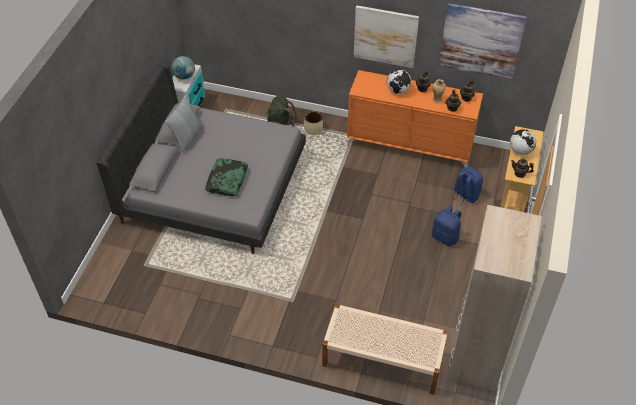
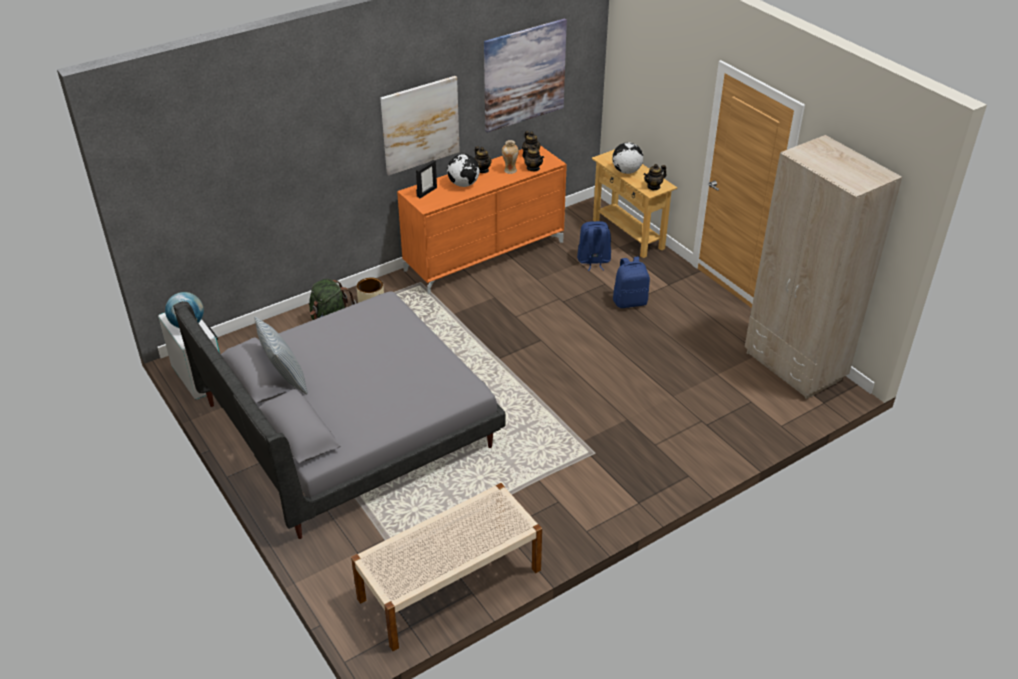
camera: 50 degrees left, 10 degrees down
pillow [205,158,248,196] -> none
beige bench [322,304,448,395] -> beige bench moved to [351,483,542,651]
none -> picture frame [416,160,437,198]

